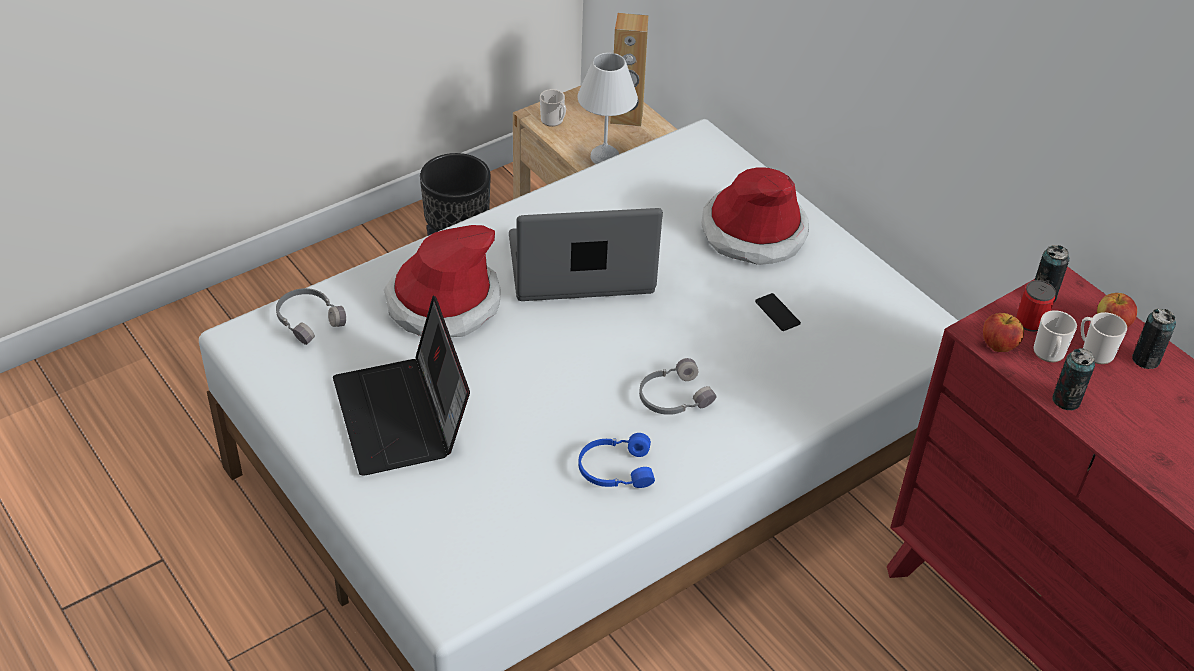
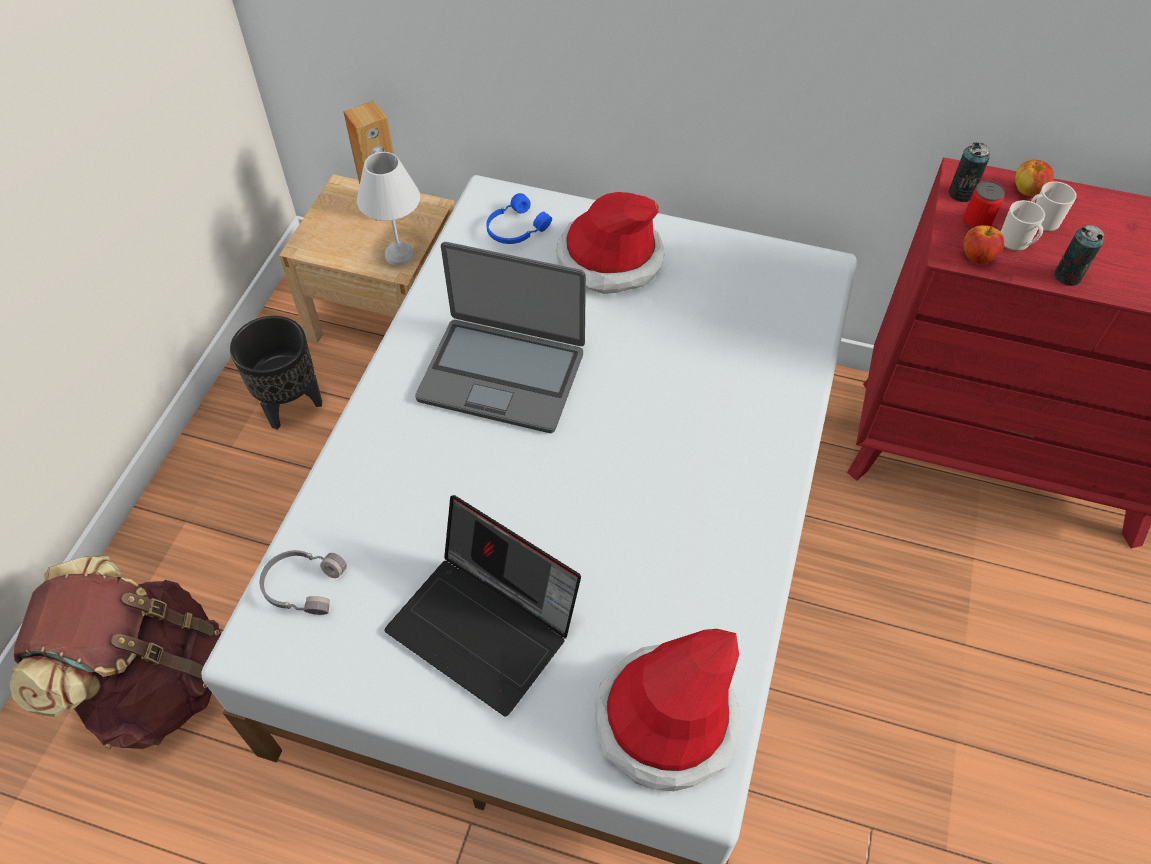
camera: 35 degrees left, 10 degrees up
hat [384,225,500,337] -> hat moved to [595,629,740,791]
laptop [509,208,663,301] -> laptop turned 120 degrees counterclockwise [415,242,586,433]
mug [540,89,566,127] -> none
blue headphones [578,433,655,488] -> blue headphones moved to [486,193,552,244]
grey headphones [639,358,717,415] -> none
phone [755,293,801,331] -> none
can [1132,308,1176,369] -> none
none -> brown backpack [9,556,221,749]

